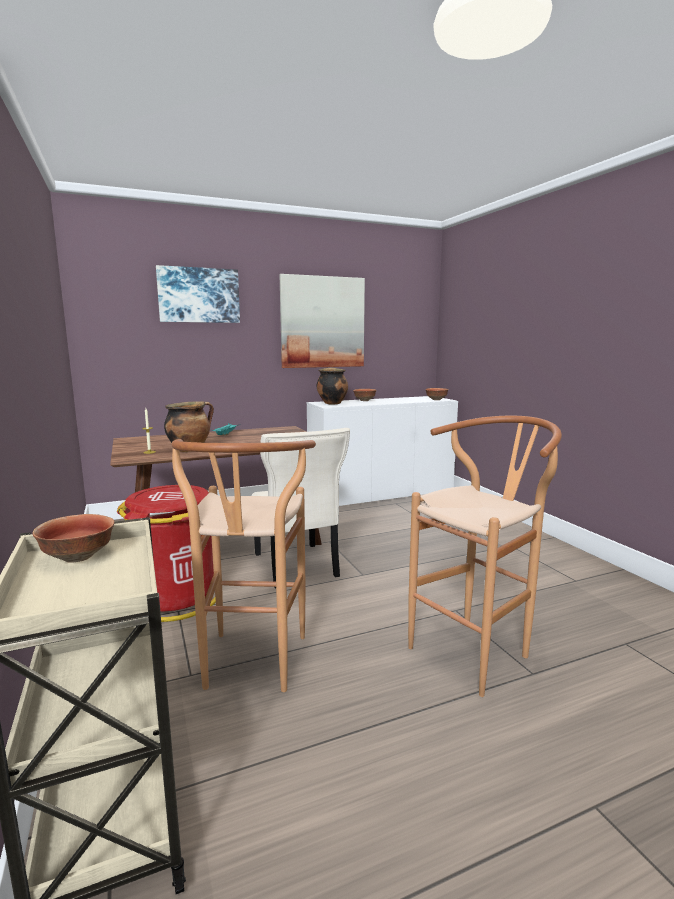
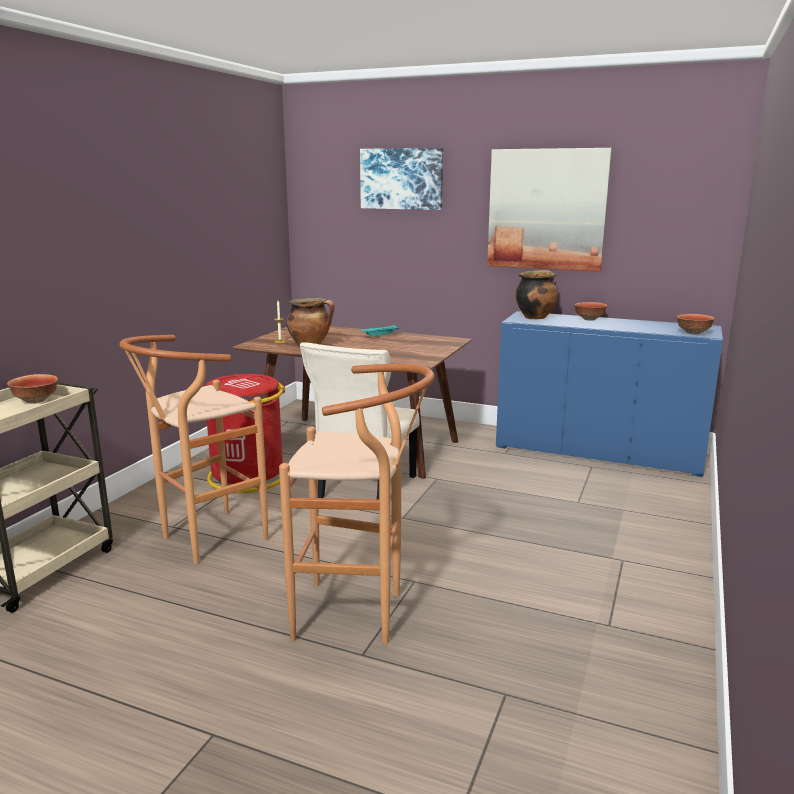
camera: 45 degrees right, 5 degrees up
white cabinet [307,396,458,506] -> blue cabinet [496,311,723,477]

